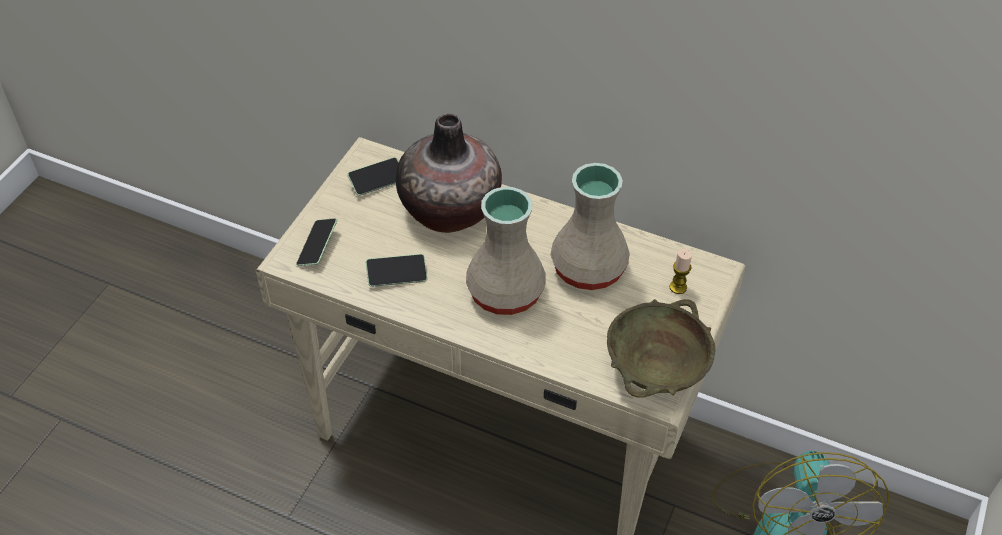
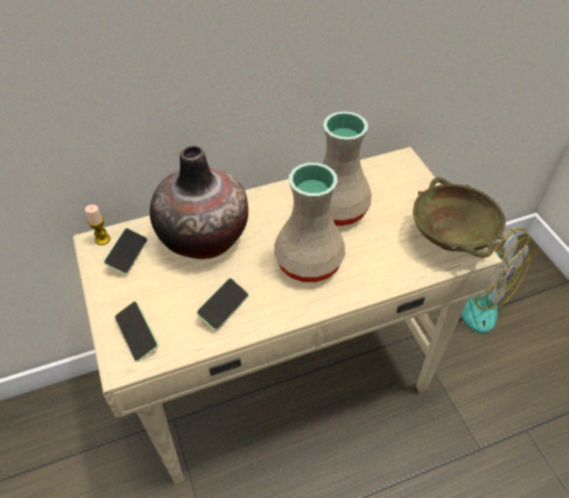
camera: 45 degrees left, 0 degrees up
candle [670,249,692,294] -> candle moved to [85,205,110,245]

